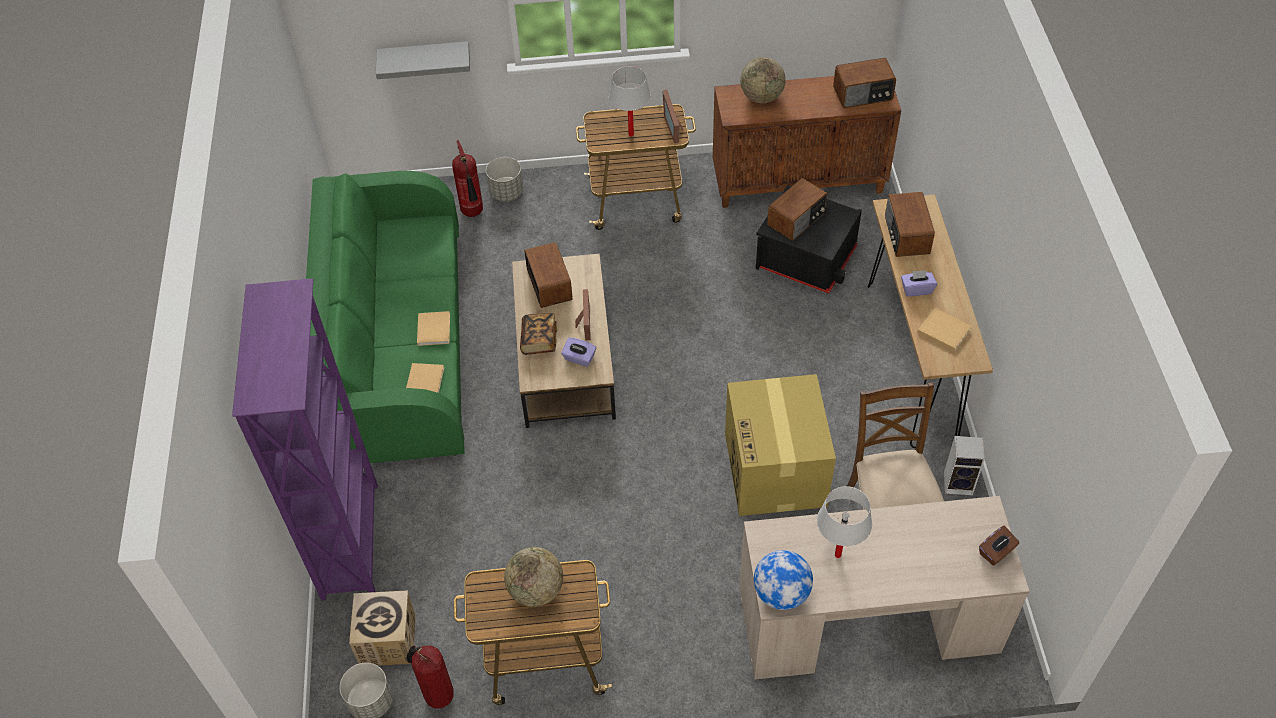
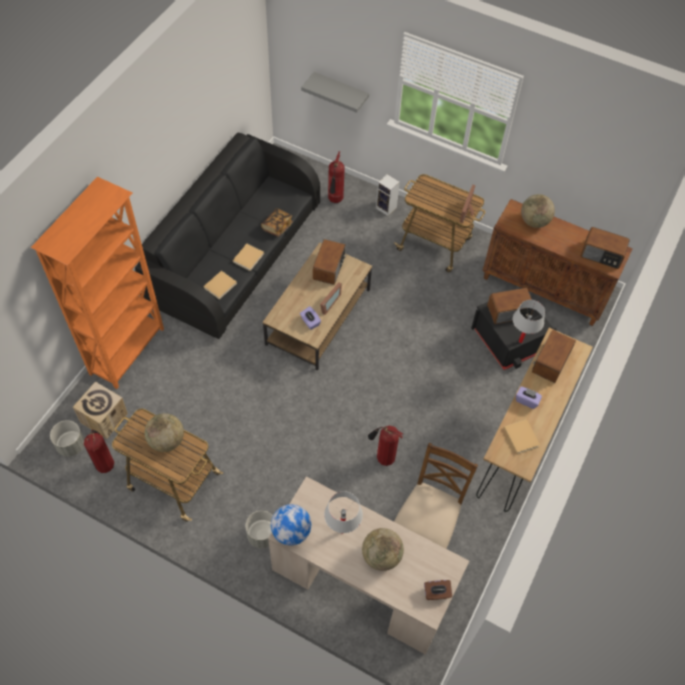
camera: 30 degrees right, 5 degrees up
purple bookcase [232,278,378,601] -> orange bookcase [31,177,164,389]
green sofa [306,171,464,463] -> black sofa [135,132,320,339]
grey planter [486,157,523,201] -> grey planter moved to [245,511,273,548]
book [520,313,557,355] -> book moved to [261,208,293,237]
white table lamp [609,66,651,137] -> white table lamp moved to [513,300,545,343]
cardboard box [725,374,836,516] -> fire extinguisher [368,426,403,466]
speaker [944,436,985,495] -> speaker moved to [376,174,400,216]
none -> globe [362,528,404,571]

